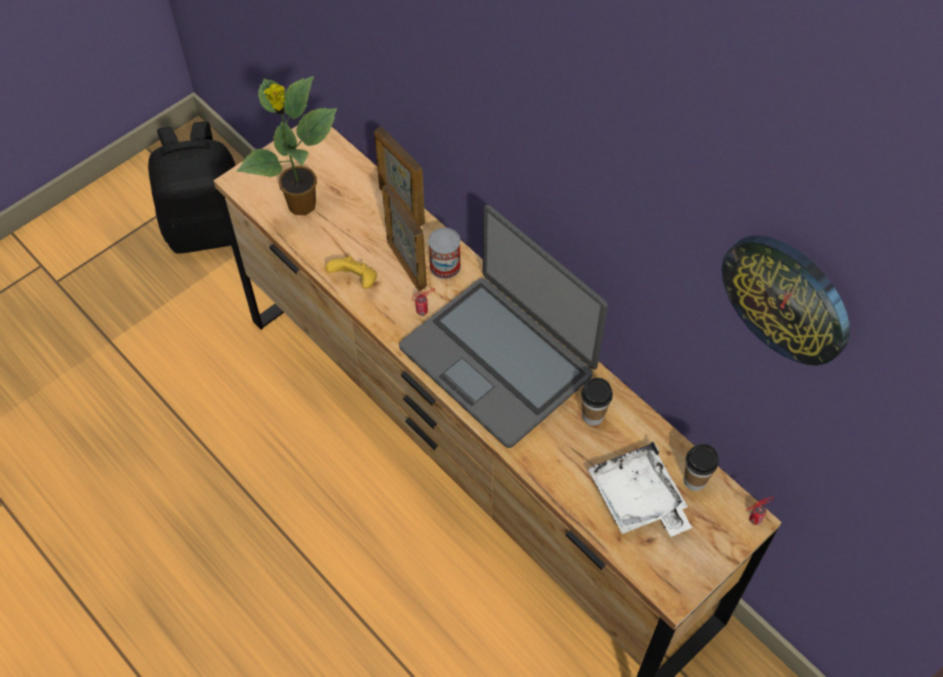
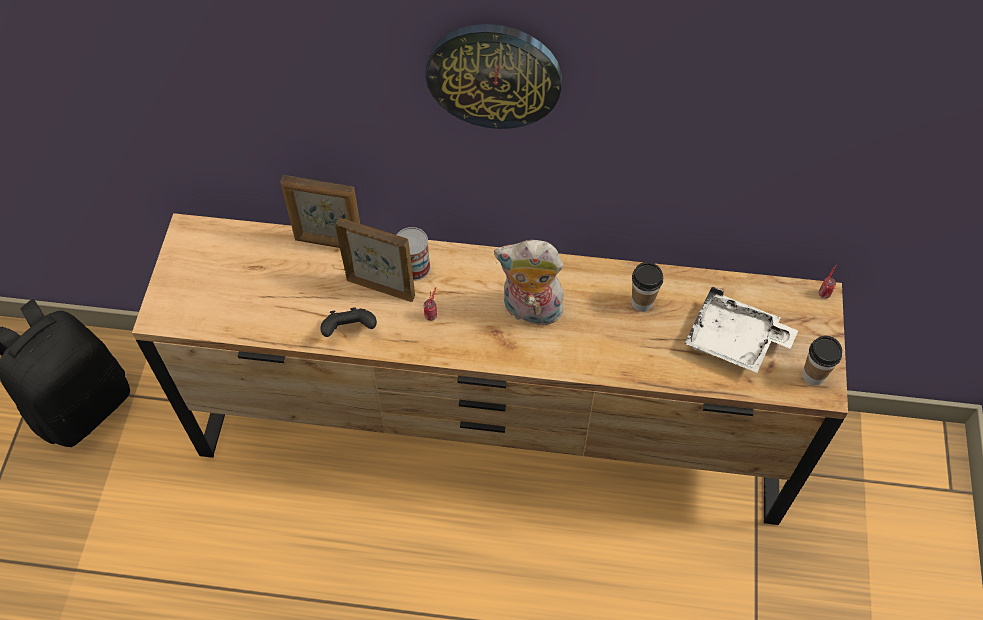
camera: 40 degrees left, 0 degrees up
potted plant [236,76,337,215] -> none
yellow game controller [326,255,377,289] -> black game controller [320,307,377,337]
laptop [399,205,608,448] -> plush toy [494,240,567,330]
cup [684,444,719,491] -> cup moved to [802,336,842,385]
wall clock [722,235,850,366] -> wall clock moved to [425,24,562,129]

